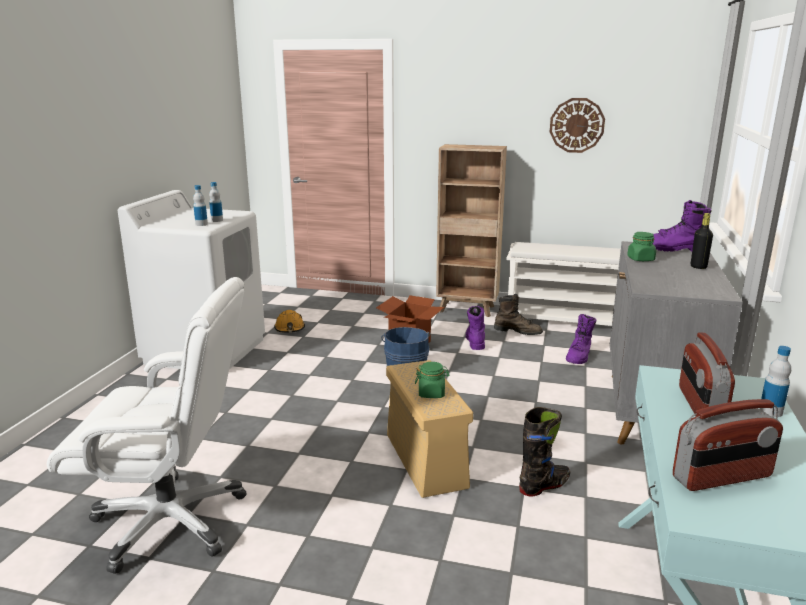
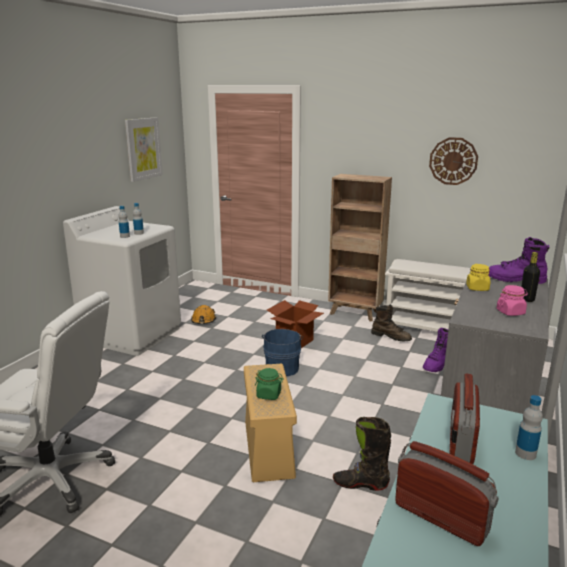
camera: 10 degrees right, 0 degrees up
purple boot [466,306,485,350] -> none
black boot [519,407,570,496] -> black boot turned 150 degrees counterclockwise [333,417,391,491]
green jar [627,232,656,261] -> yellow jar [466,264,490,291]
radio [673,399,783,491] -> radio turned 135 degrees counterclockwise [395,441,499,546]
none -> picture [125,117,163,182]
none -> pink jar [496,285,528,316]

